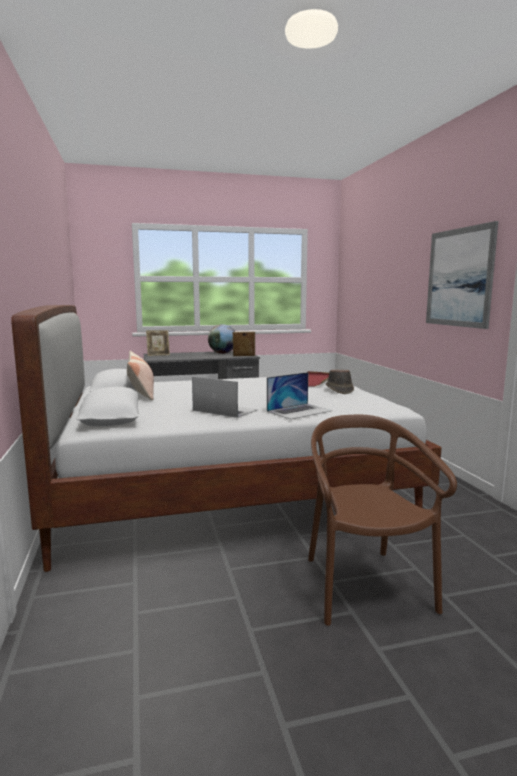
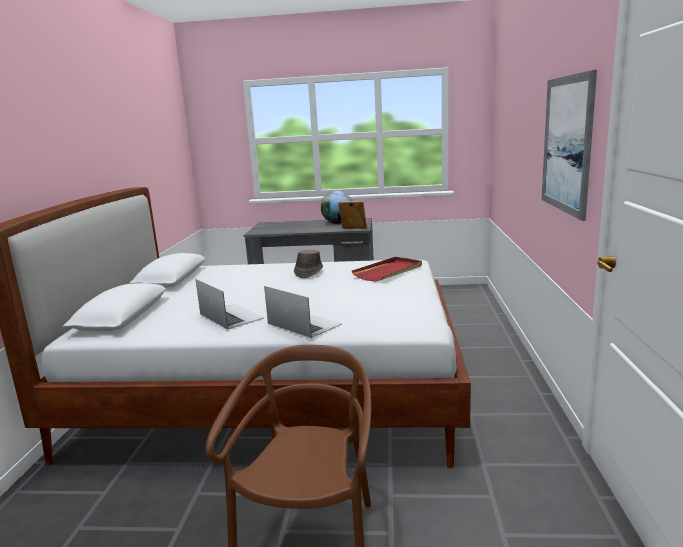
camera: 20 degrees right, 5 degrees up
pillow [127,351,154,400] -> none
picture frame [146,330,170,356] -> none
laptop [267,372,332,419] -> laptop turned 120 degrees counterclockwise [264,286,342,338]
brown hat [326,370,354,394] -> brown hat moved to [294,250,323,278]

